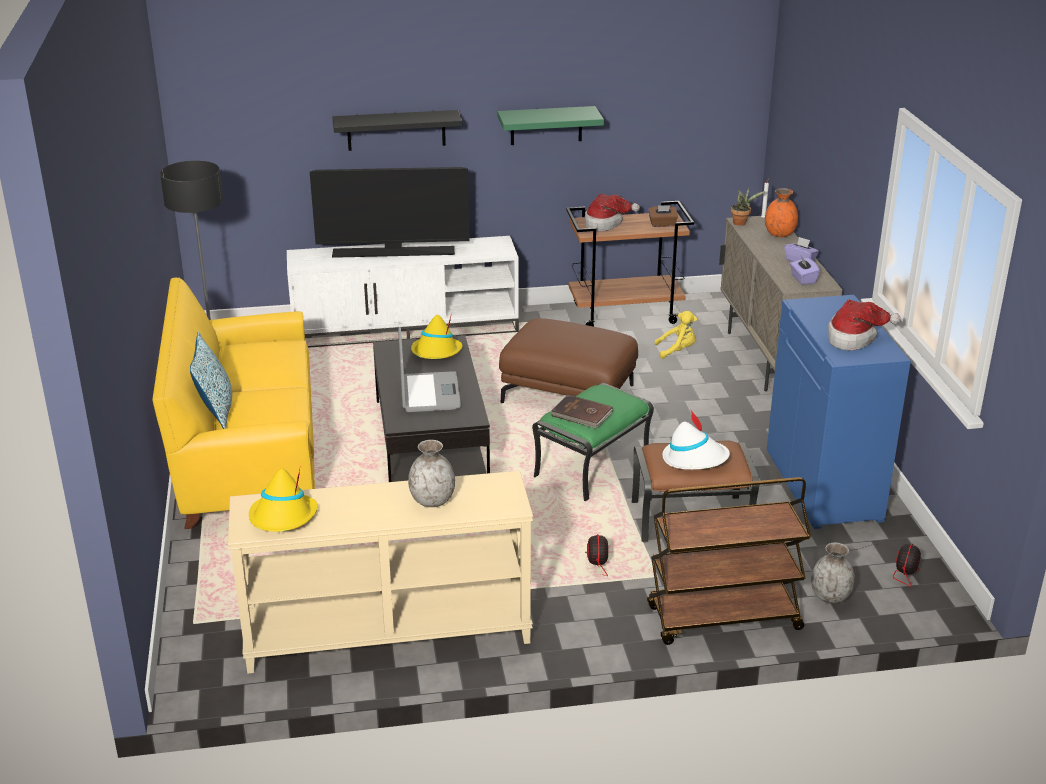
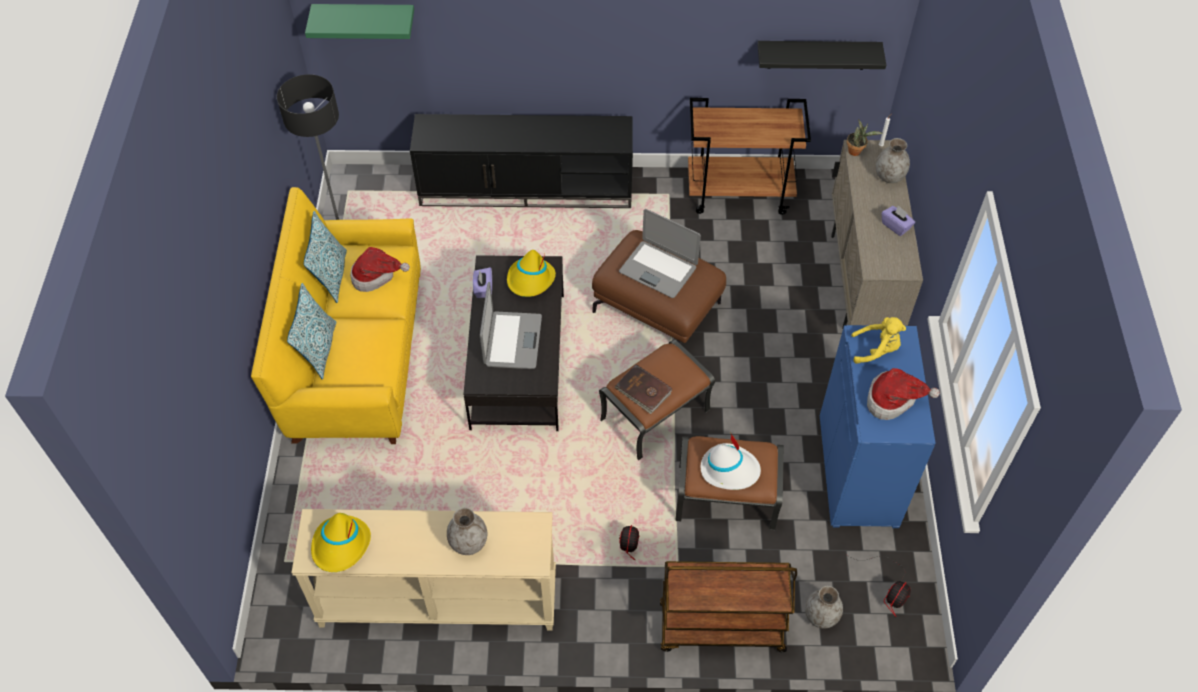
camera: 10 degrees right, 25 degrees up
white tv stand [287,236,519,348] -> black tv stand [410,114,633,208]
television [310,167,470,258] -> none
black shelf [332,110,462,151] -> black shelf moved to [758,41,886,70]
green shelf [497,106,604,145] -> green shelf moved to [305,4,414,39]
green ottoman [532,383,654,501] -> brown ottoman [599,339,715,460]
hat [585,194,640,232] -> hat moved to [350,247,410,292]
brown tissue box [648,205,678,227] -> none
yellow plush toy [654,311,697,359] -> yellow plush toy moved to [851,317,906,364]
orange vase [765,188,798,237] -> grey vase [876,138,910,183]
purple tissue box [790,256,820,285] -> purple tissue box moved to [473,267,492,298]
none -> pillow [304,211,347,303]
none -> laptop [619,209,701,298]

